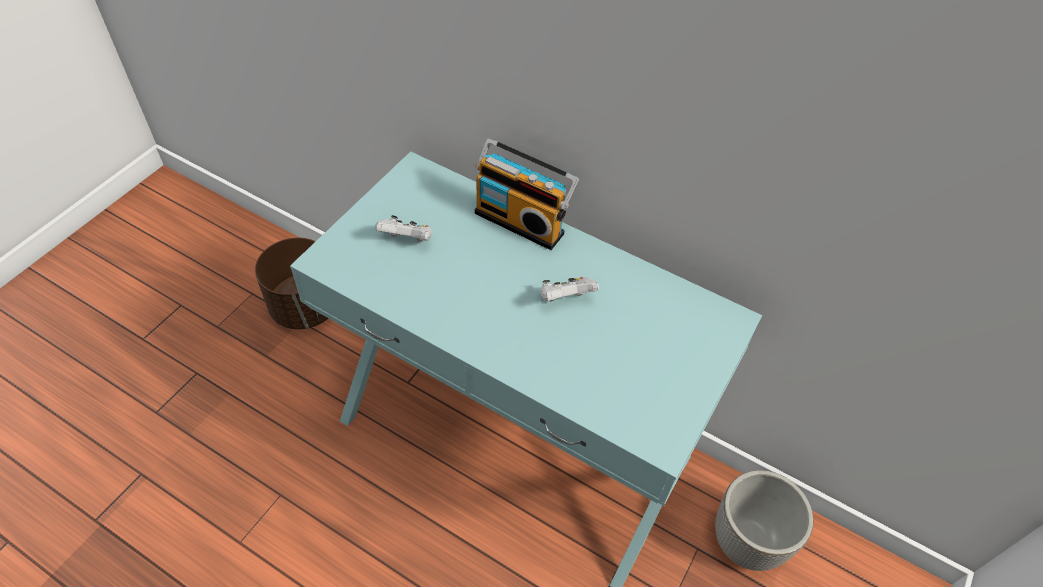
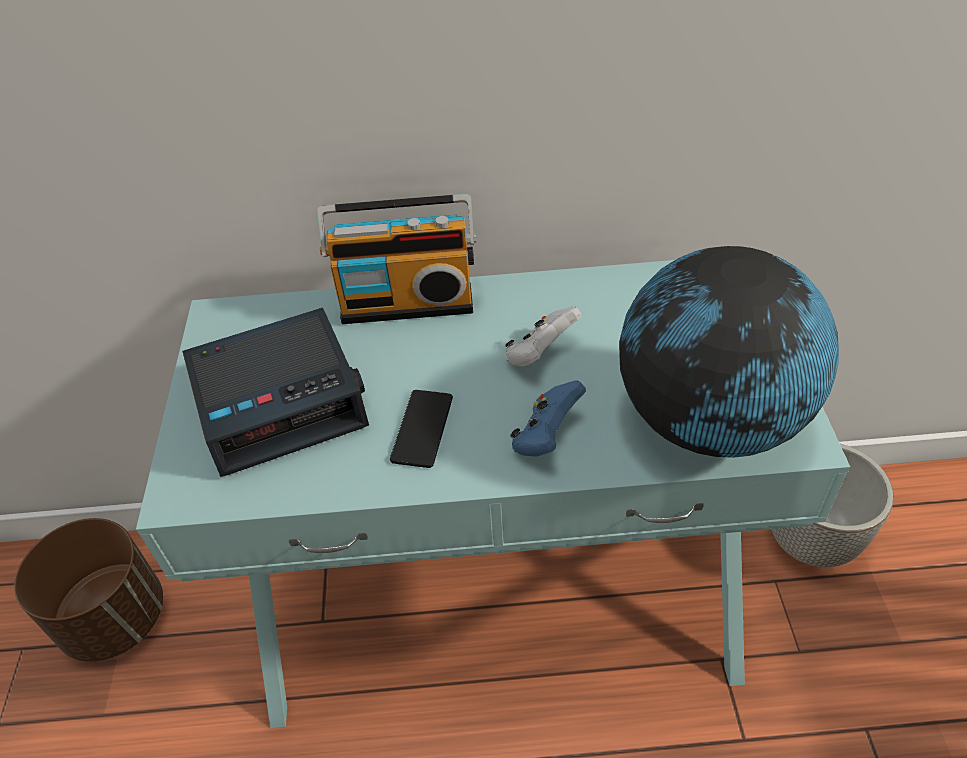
camera: 30 degrees left, 5 degrees down
white game controller [375,215,432,242] -> alarm clock [182,308,369,477]
none -> phone [390,390,453,468]
none -> blue game controller [510,380,586,457]
none -> globe [619,246,839,458]

